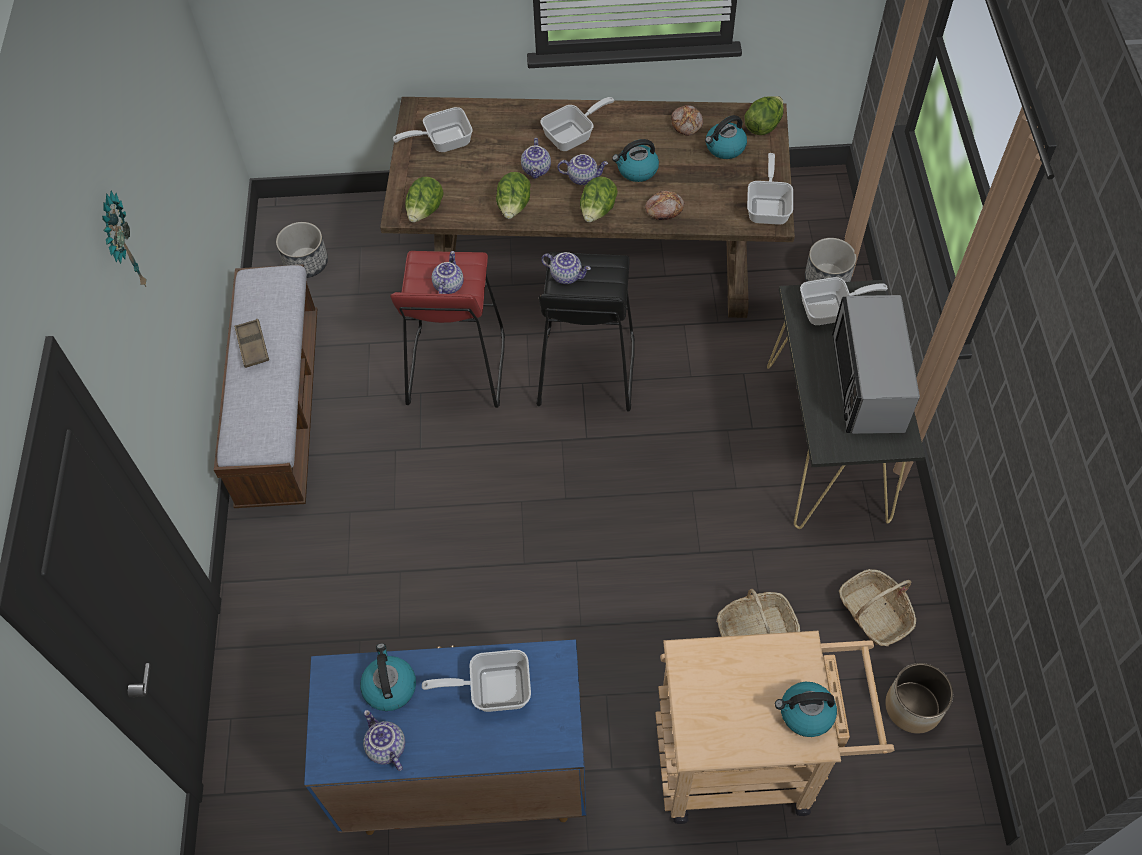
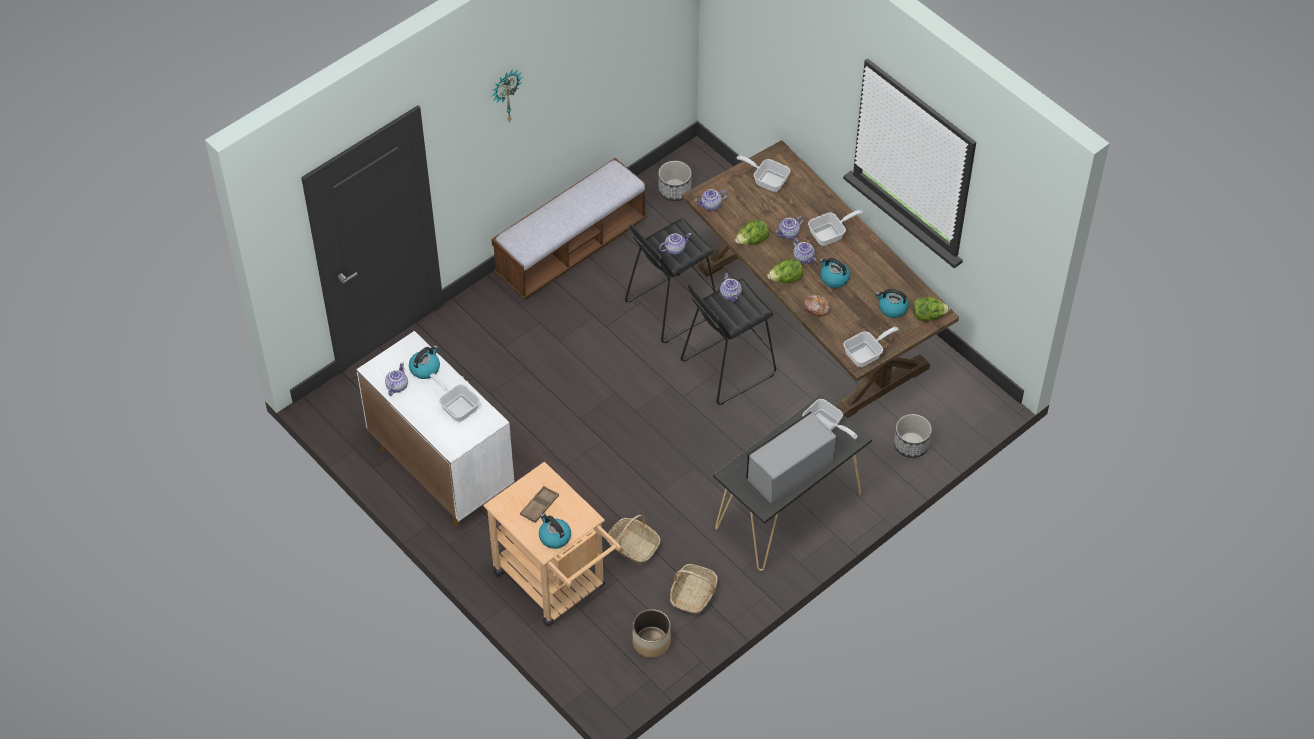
camera: 50 degrees right, 5 degrees down
brown tray [234,319,269,368] -> brown tray moved to [520,486,559,523]
blue cabinet [304,640,586,835] -> white cabinet [356,331,515,526]
red stool [390,251,505,408] -> black stool [625,218,716,343]
lettuce [405,177,443,223] -> teapot [695,189,728,211]
frying pan [541,97,614,151] -> frying pan turned 45 degrees counterclockwise [808,210,863,246]
bread [671,105,703,136] -> none

